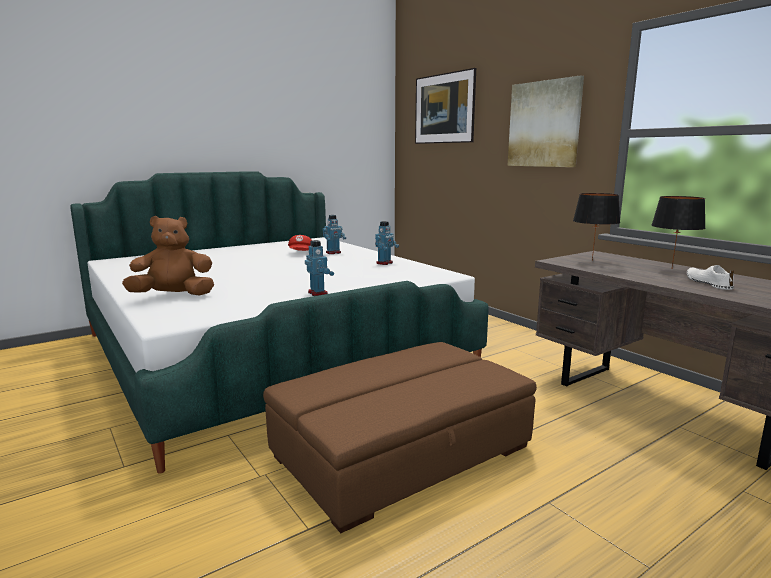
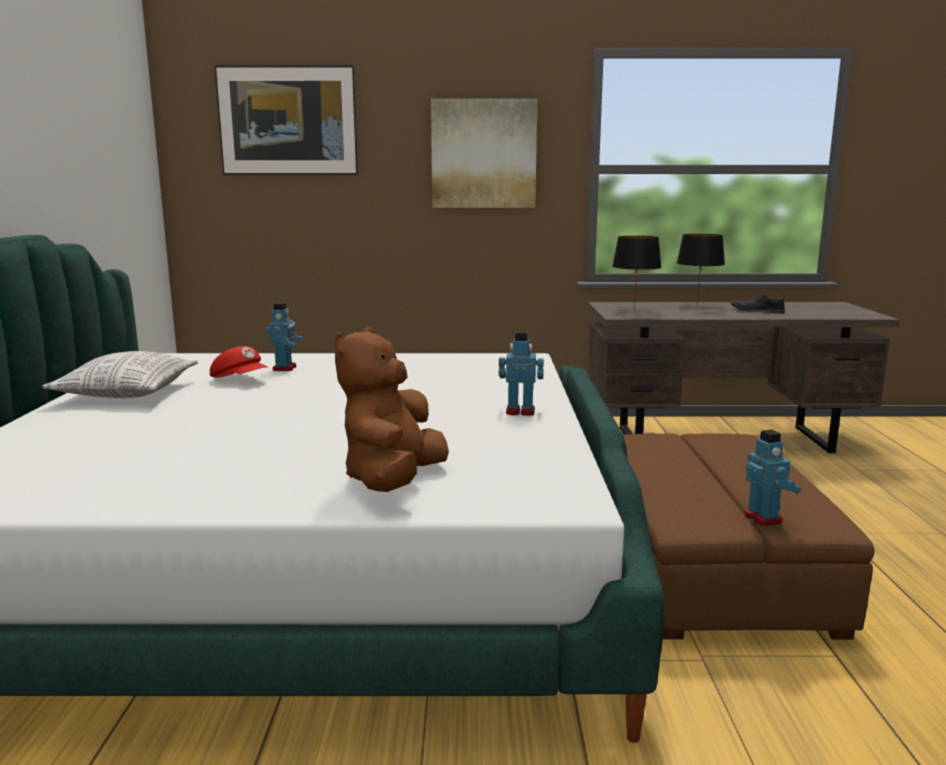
camera: 55 degrees left, 0 degrees up
toy robot [375,221,399,265] -> toy robot moved to [744,430,801,526]
white shoe [687,265,734,290] -> black shoe [731,293,785,313]
none -> pillow [42,351,198,398]

